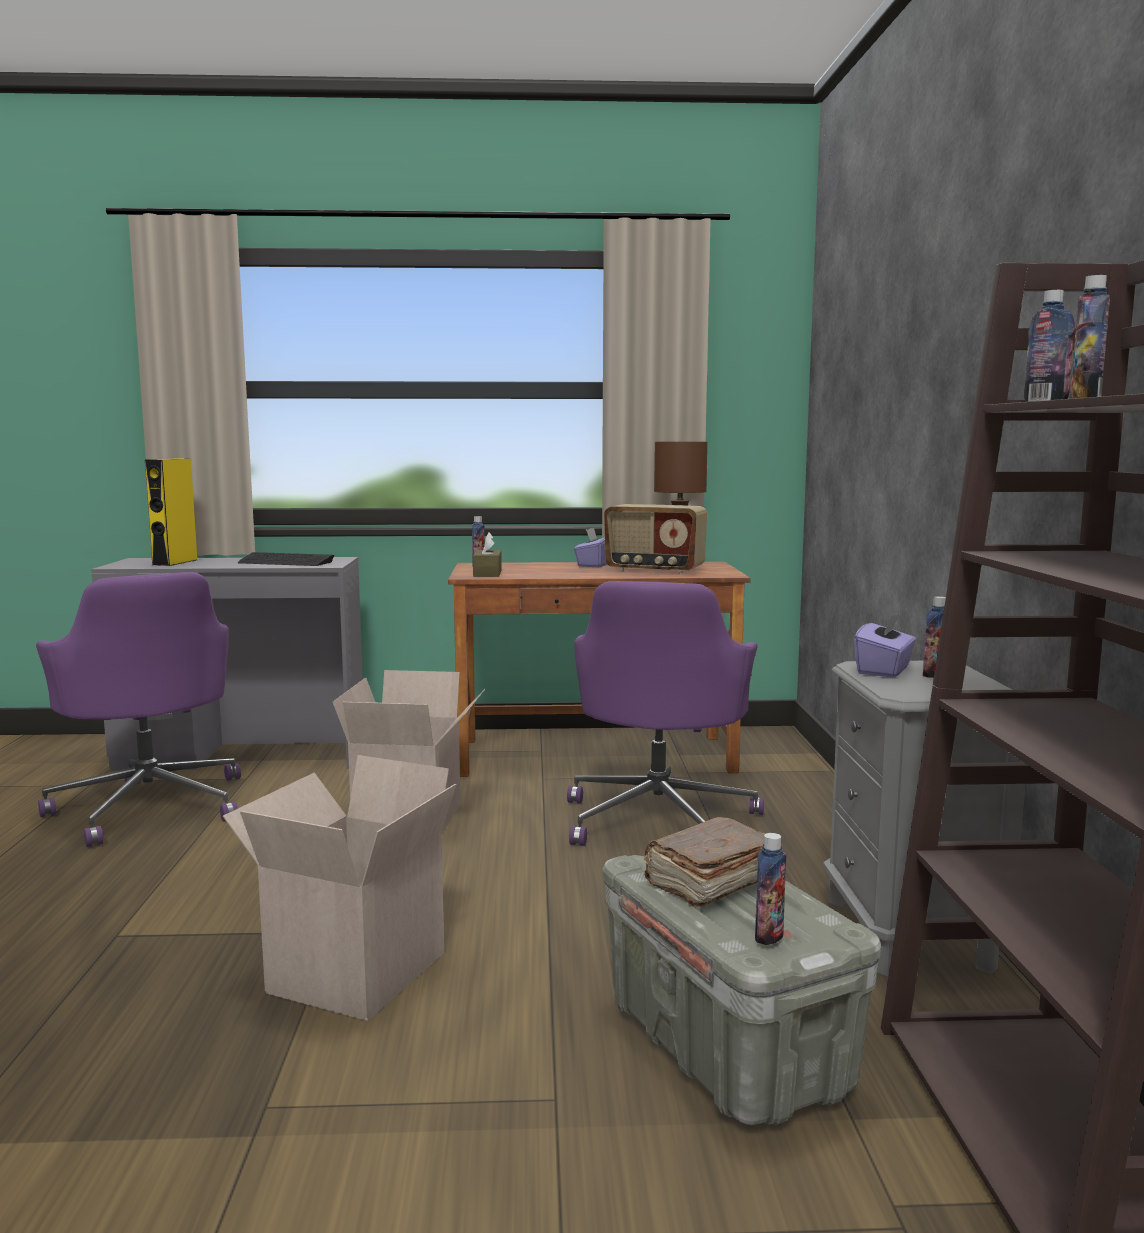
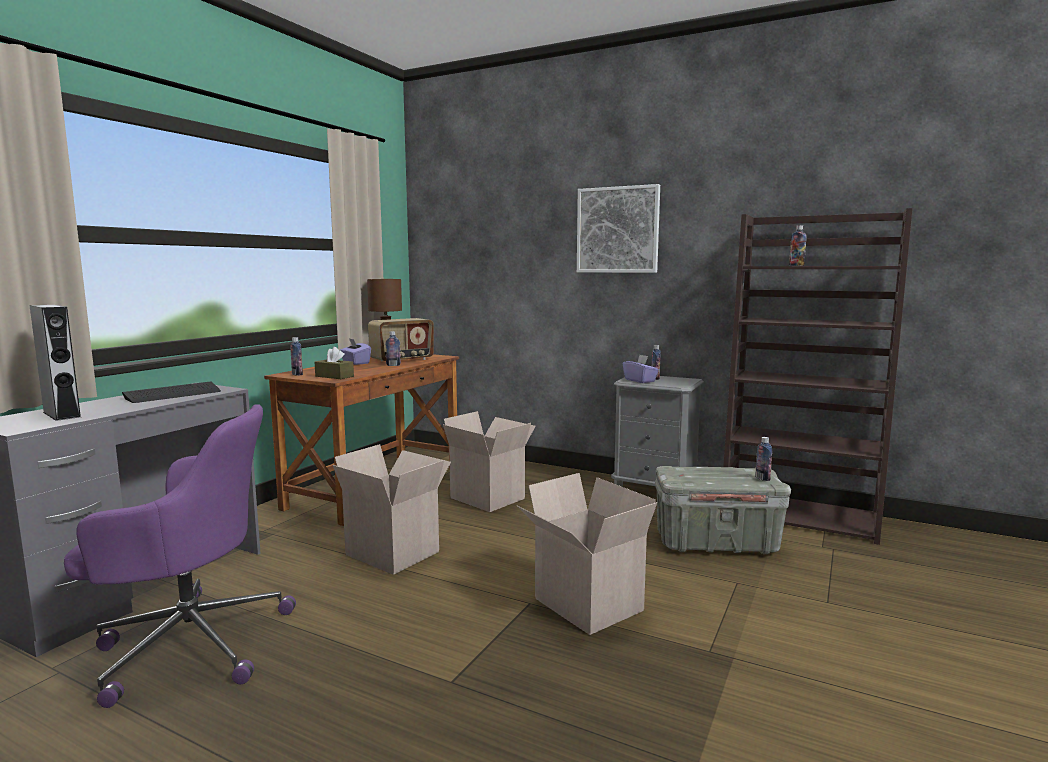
camera: 60 degrees left, 0 degrees up
yellow speaker [145,459,197,566] -> grey speaker [29,305,81,421]
purple office chair [567,581,764,846] -> cardboard box [443,411,536,512]
brown book [643,817,783,908] -> none
bottle [1024,290,1075,402] -> bottle moved to [385,331,401,366]
none -> picture [577,184,660,273]

